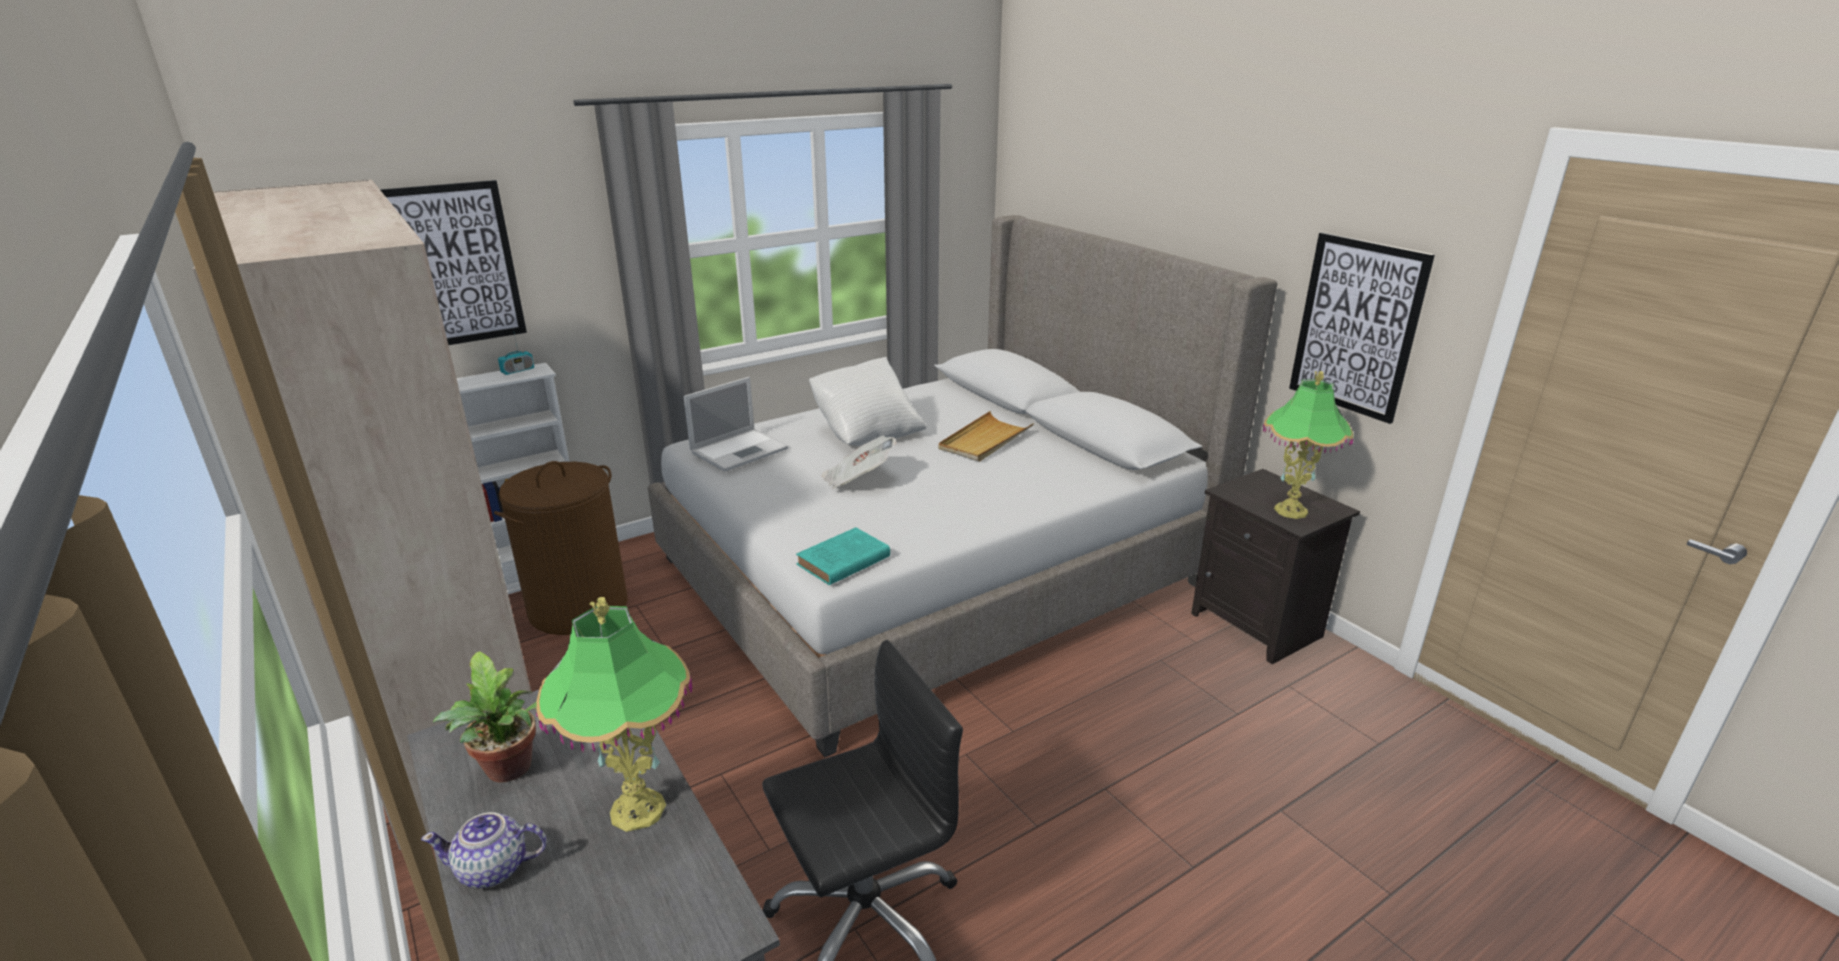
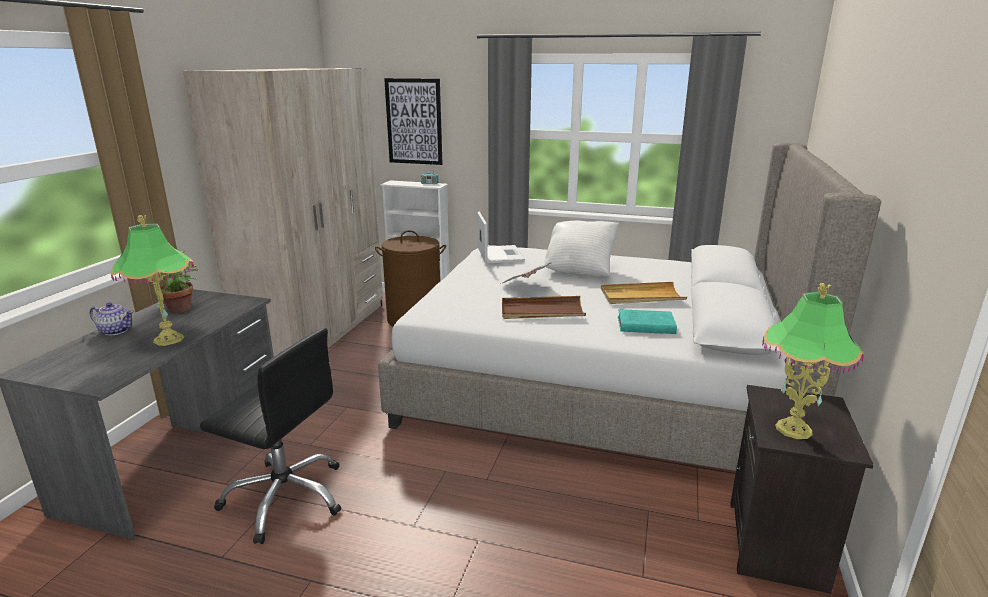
camera: 50 degrees right, 5 degrees down
teapot [421,812,547,888] -> teapot turned 150 degrees clockwise [90,302,134,335]
laptop [683,377,788,472] -> laptop turned 105 degrees counterclockwise [477,212,525,263]
turquoise book [796,527,890,585] -> turquoise book moved to [618,309,677,334]
picture [1289,232,1435,424] -> none
none -> brown tray [502,296,586,319]

